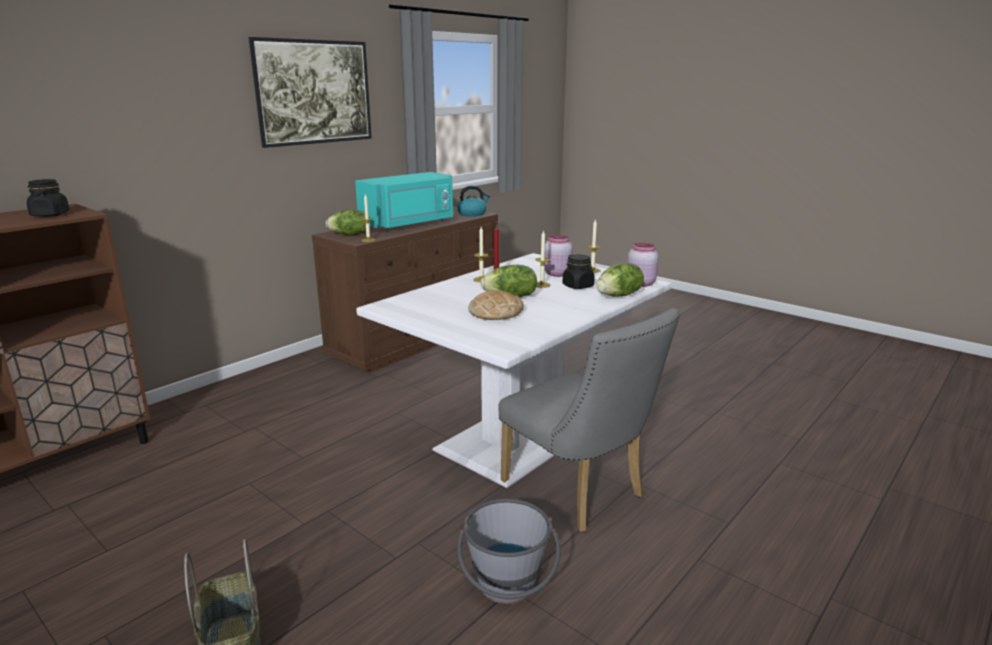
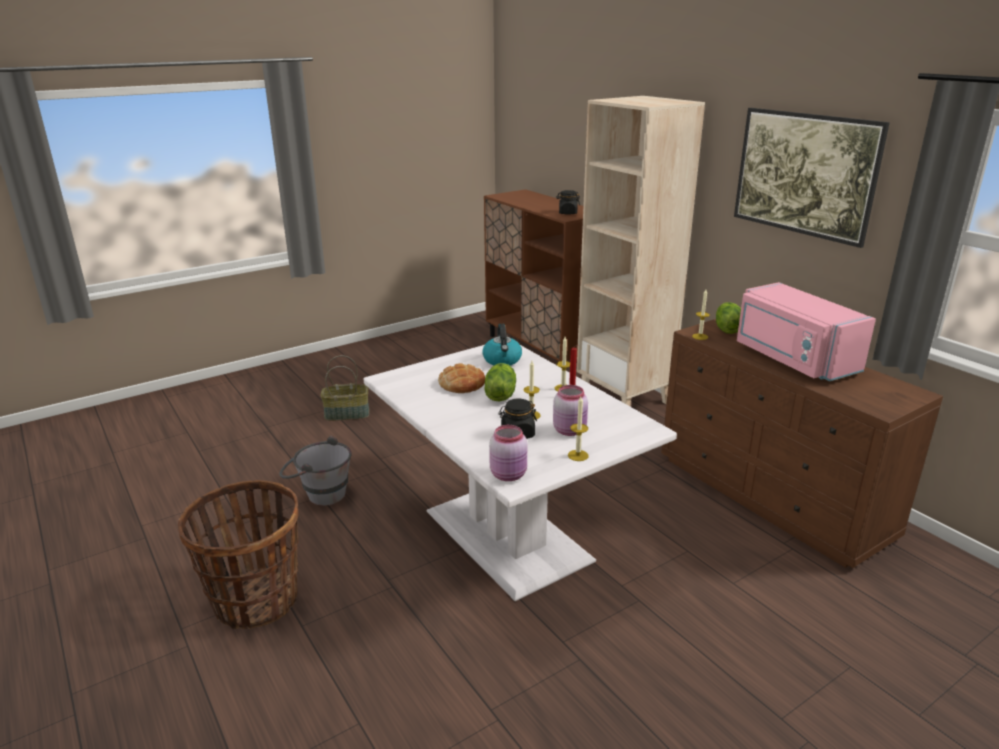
camera: 105 degrees right, 5 degrees up
turquoise microwave [355,172,453,230] -> pink microwave [737,282,876,381]
kettle [457,186,490,216] -> kettle moved to [482,324,522,366]
grey chair [498,308,680,532] -> none
lettuce [596,263,644,296] -> none
none -> basket [178,480,299,629]
none -> beige bookcase [577,96,705,407]

